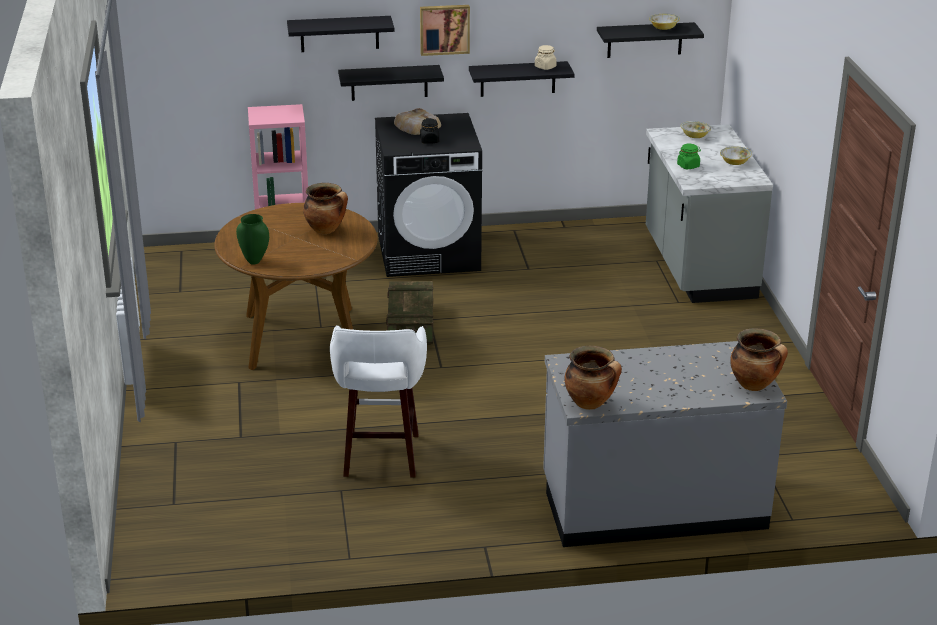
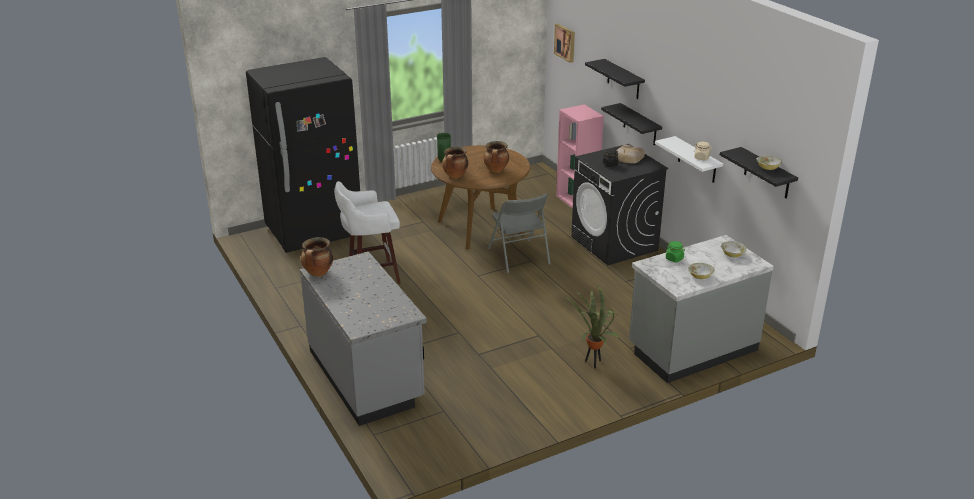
camera: 70 degrees right, 0 degrees up
crate [386,281,433,345] -> grey chair [487,194,551,273]
picture [420,5,470,56] -> picture moved to [554,24,575,63]
black shelf [469,61,575,97] -> white shelf [655,136,723,183]
cooking pot [730,328,788,391] -> cooking pot moved to [442,147,469,179]
none -> black fridge [246,57,360,253]
none -> potted plant [566,285,618,369]

